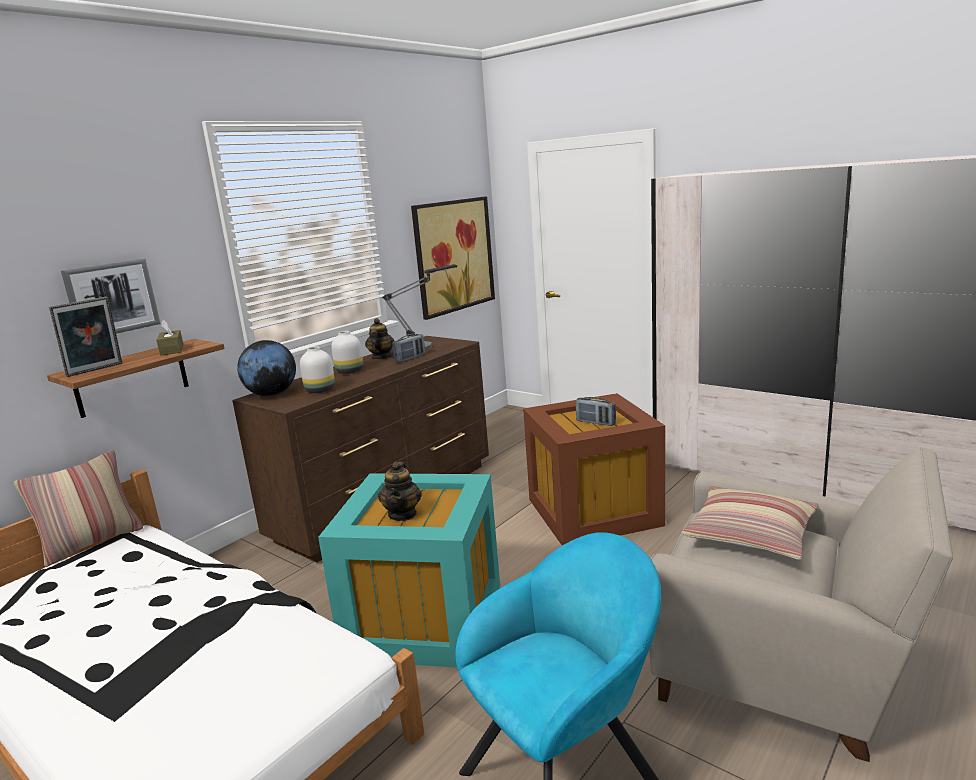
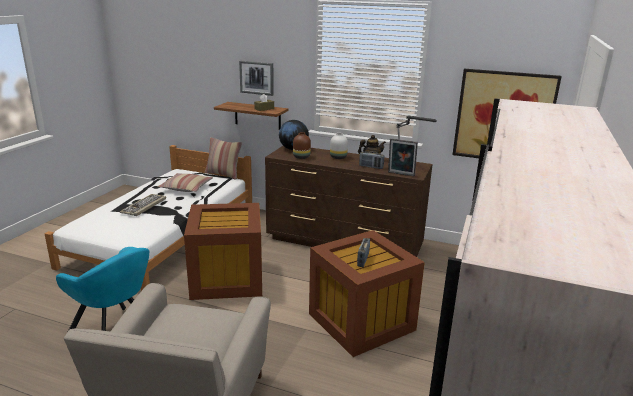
camera: 70 degrees right, 5 degrees up
picture frame [49,297,122,377] -> picture frame moved to [388,138,418,176]
white vase [300,346,335,393] -> brown vase [293,132,311,159]
turquoise storage box [318,473,500,668] -> brown storage box [184,203,262,300]
teapot [378,461,422,521] -> none
pillow [681,486,819,560] -> pillow moved to [158,173,213,192]
none -> keyboard [120,194,166,216]

